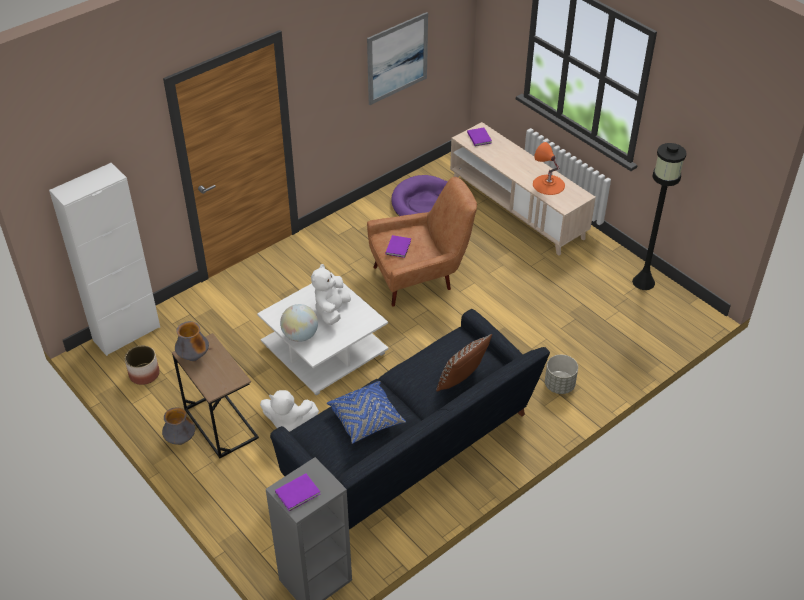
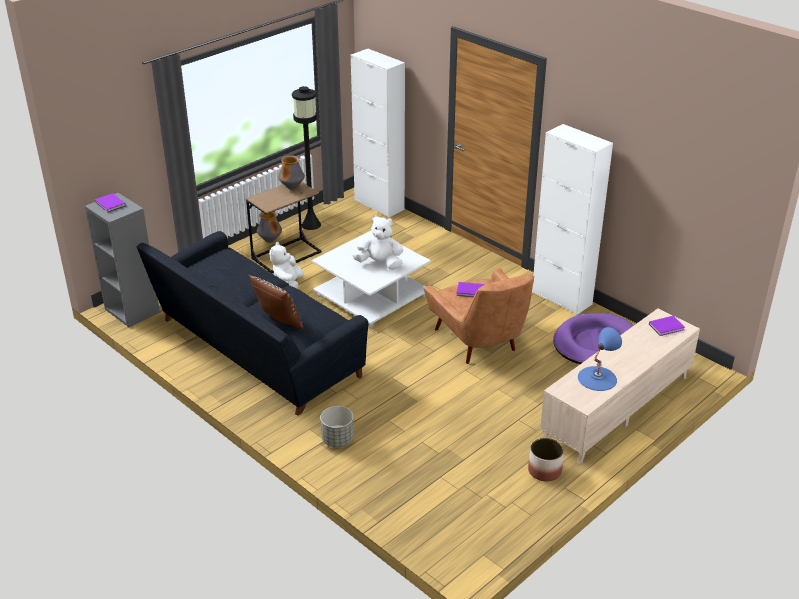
camera: 85 degrees right, 10 degrees down
planter [125,345,160,385] -> planter moved to [528,438,564,482]
globe [280,304,318,342] -> none
blue pillow [327,381,406,444] -> none
picture [367,12,428,105] -> none
orange table lamp [533,142,565,195] -> blue table lamp [578,327,622,391]
black floor lamp [632,143,686,290] -> black floor lamp moved to [292,86,321,230]
none -> white cabinet [532,124,613,315]

